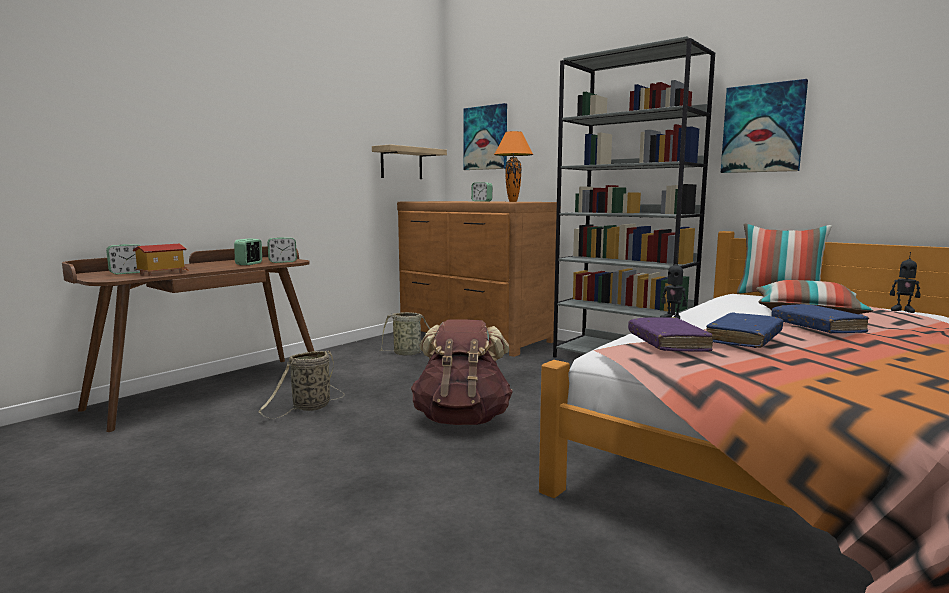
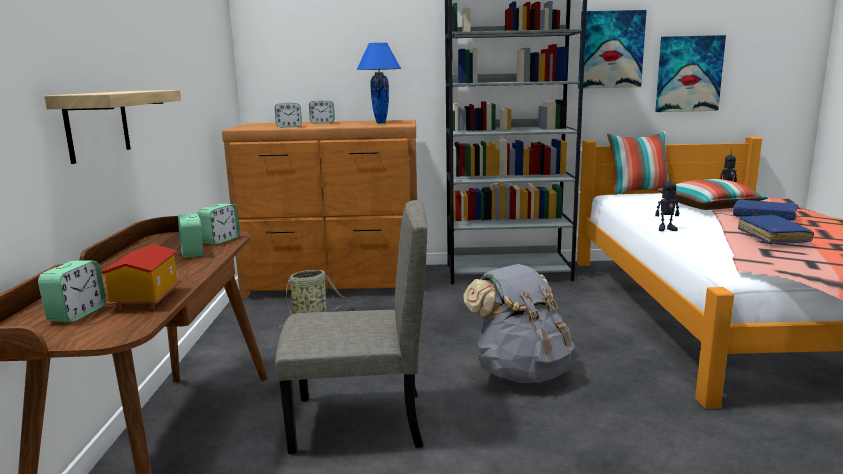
camera: 40 degrees left, 5 degrees up
basket [258,350,345,419] -> beige chair [275,200,427,455]
shelf [372,144,447,179] -> shelf moved to [44,90,181,164]
brown backpack [411,319,513,425] -> grey backpack [463,264,575,383]
picture [463,103,507,170] -> picture moved to [655,35,726,112]
orange table lamp [494,131,533,202] -> blue table lamp [356,43,401,123]
purple book [628,317,713,352] -> none
none -> alarm clock [275,103,302,128]

